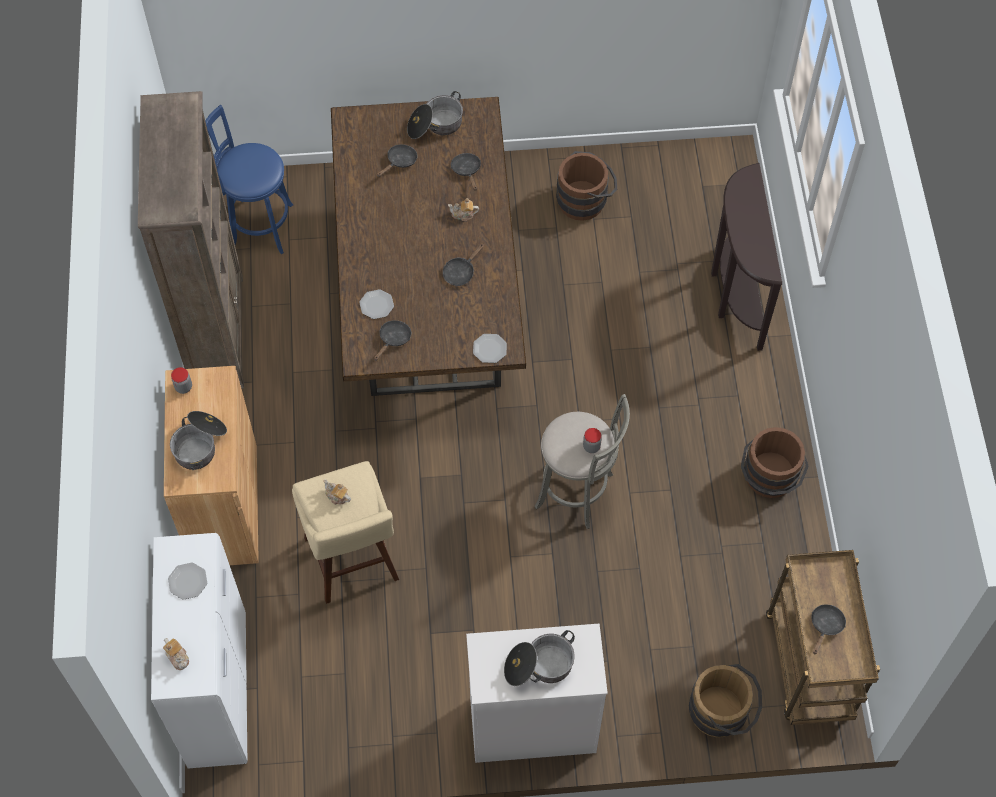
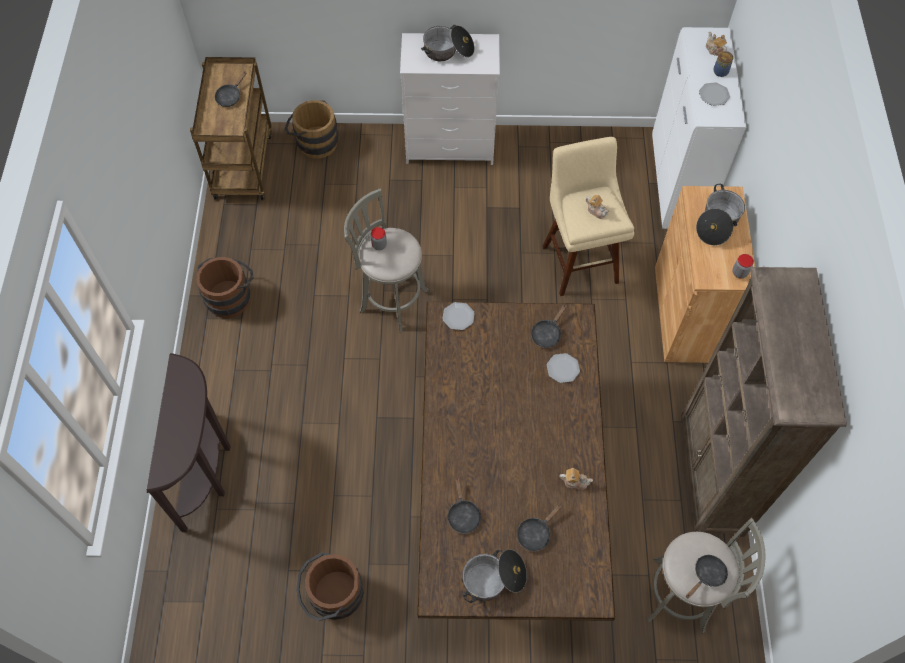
camera: 175 degrees left, 0 degrees up
blue stool [205,105,293,254] -> grey stool [647,518,765,633]
black frying pan [443,244,484,286] -> black frying pan moved to [686,555,728,598]
teapot [448,198,479,221] -> teapot moved to [559,468,593,490]
none -> jar [714,51,733,77]

